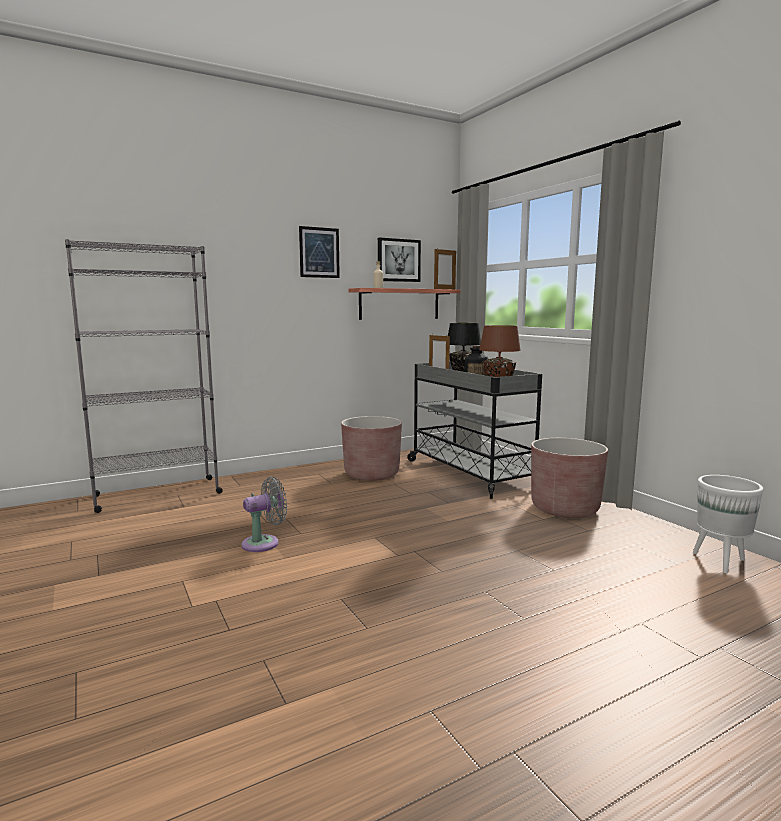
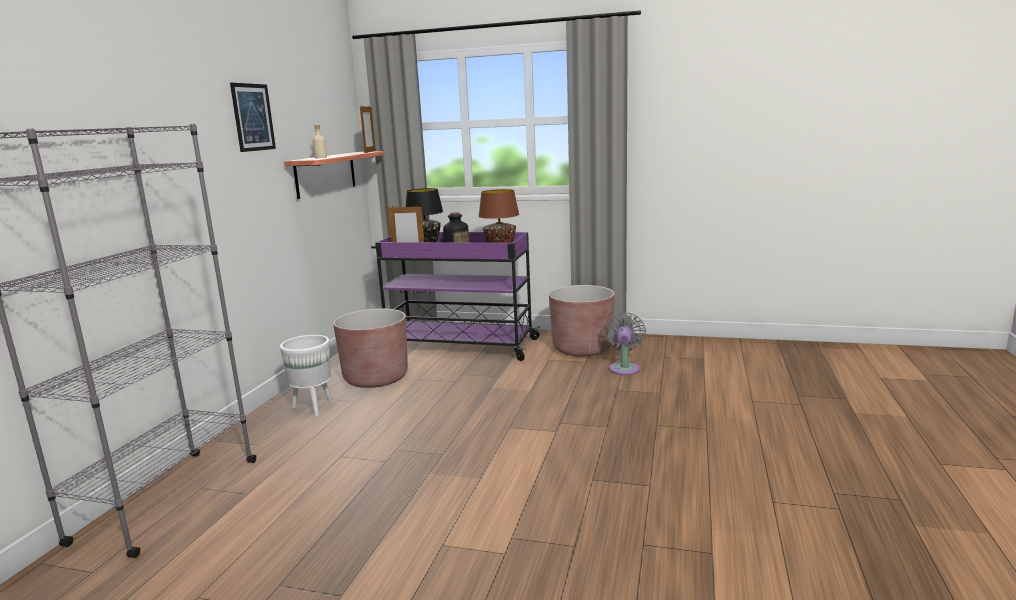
camera: 45 degrees left, 5 degrees up
grey fan [242,477,287,552] -> grey fan moved to [605,312,646,375]
picture [378,238,421,282] -> none
grey cart [407,362,542,499] -> purple cart [371,232,540,361]
white planter [693,475,763,573] -> white planter moved to [280,335,332,417]

